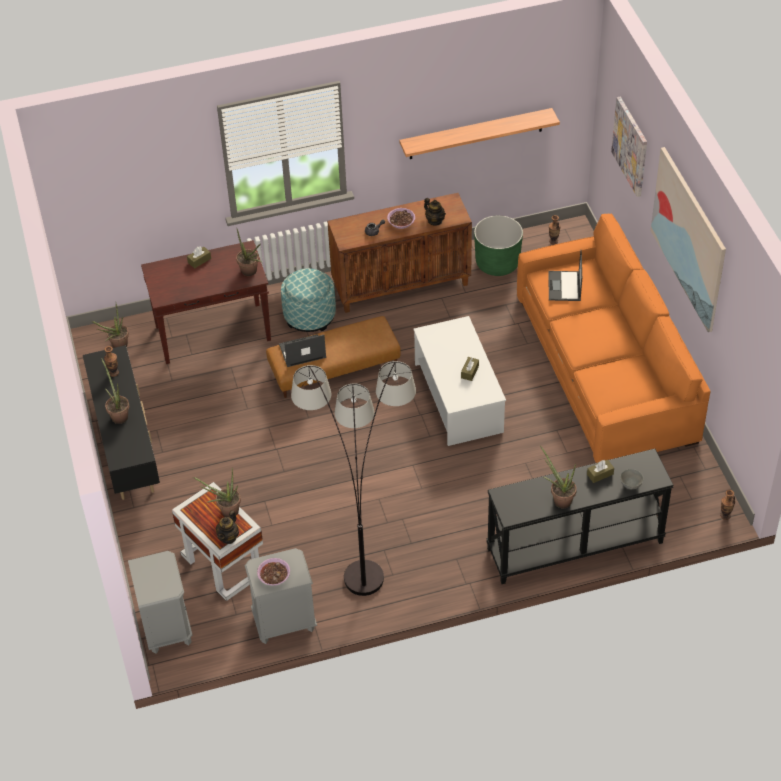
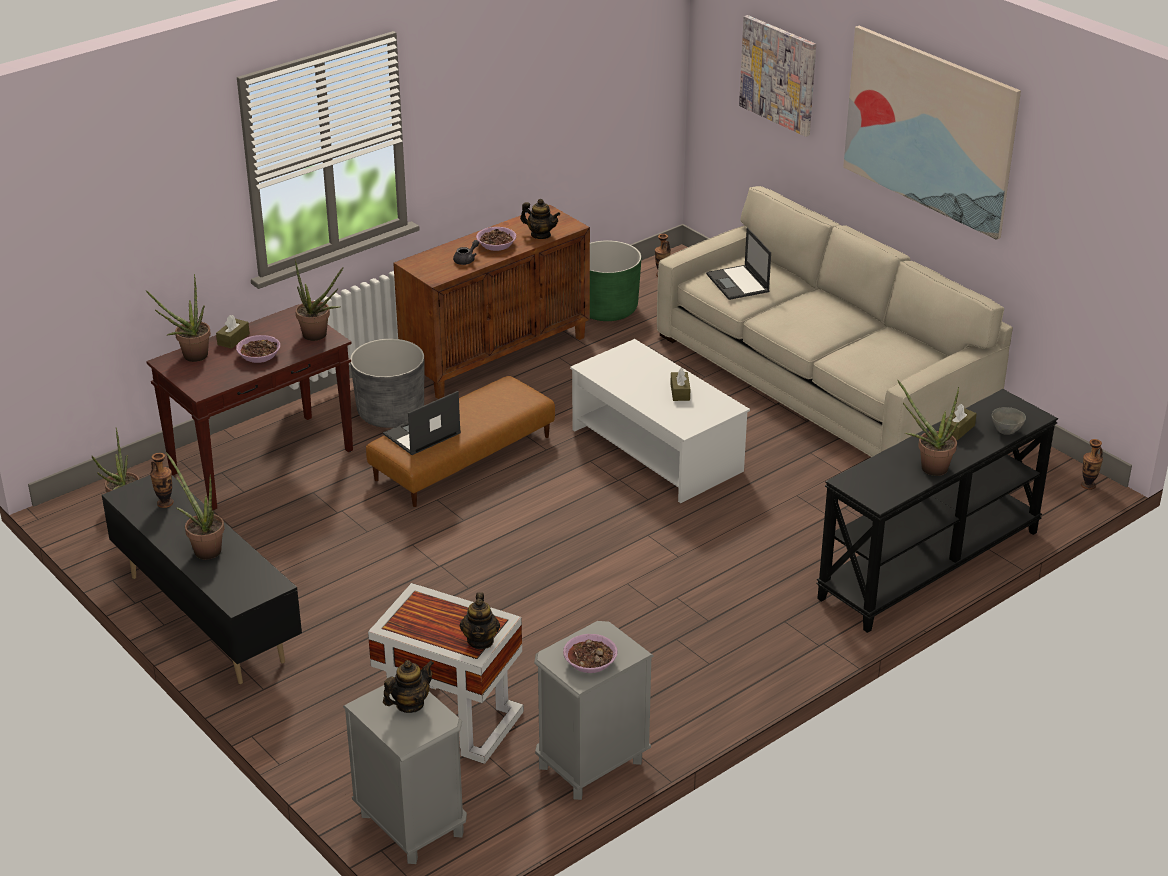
camera: 25 degrees left, 15 degrees down
potted plant [193,469,241,518] -> potted plant moved to [146,274,211,362]
ottoman [281,268,336,332] -> grey planter [350,339,424,428]
floor lamp [291,361,416,596] -> none
shelf [399,108,560,159] -> none
orange sofa [517,213,711,463] -> beige sofa [657,186,1013,457]
none -> bowl [236,335,280,363]
none -> teapot [383,660,434,713]

